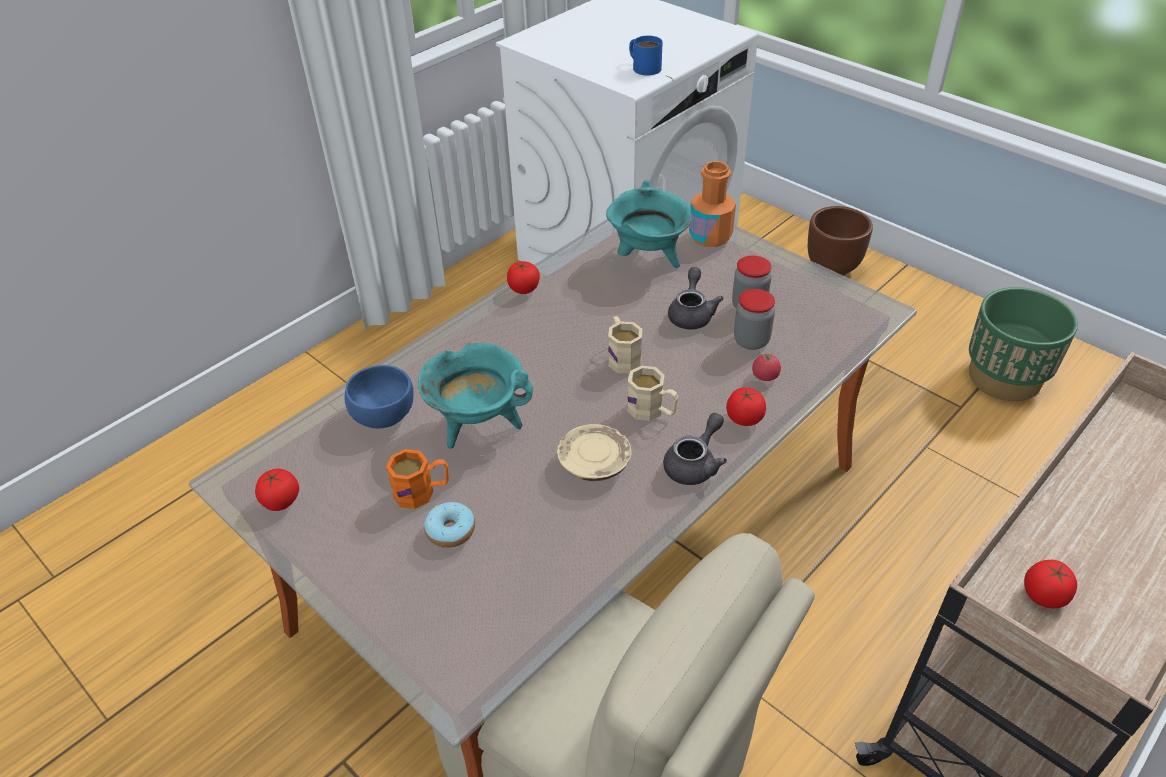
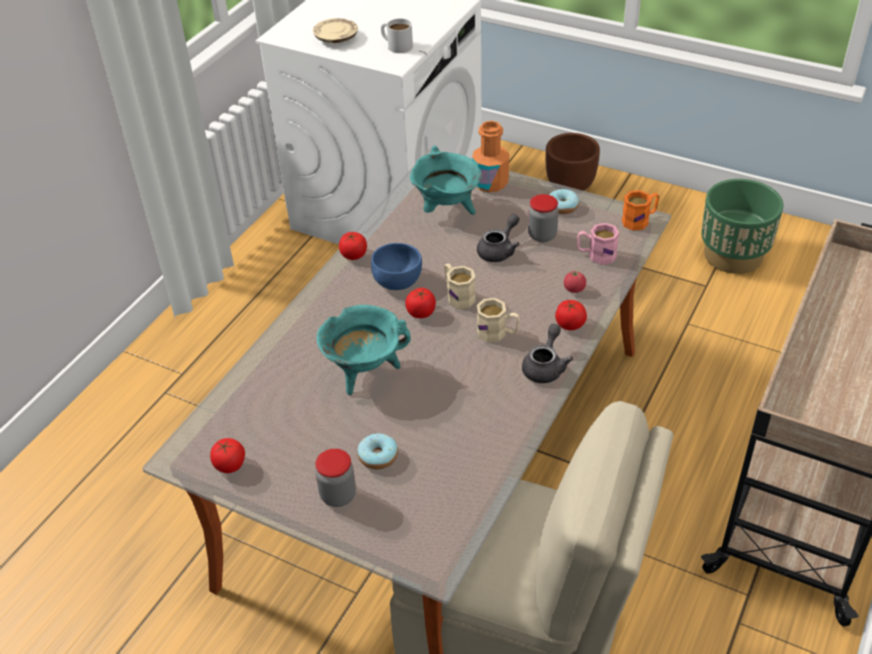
camera: 15 degrees left, 0 degrees up
blue bowl [345,365,414,428] -> blue bowl moved to [371,243,422,290]
orange mug [386,449,449,509] -> orange mug moved to [622,190,659,231]
beige plate [557,424,632,481] -> beige plate moved to [313,18,358,43]
blue mug [629,36,663,75] -> white mug [381,18,413,53]
grey teapot [668,267,723,330] -> grey teapot turned 45 degrees clockwise [477,214,520,262]
jar [734,289,775,350] -> jar moved to [315,449,356,507]
tomato [1024,560,1077,608] -> tomato moved to [405,288,436,318]
none -> donut [549,189,579,214]
none -> pink mug [577,223,619,265]

